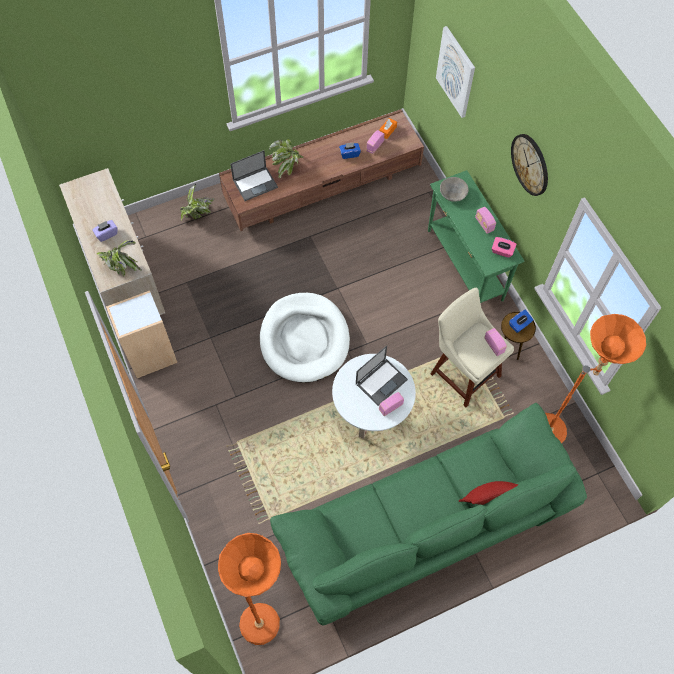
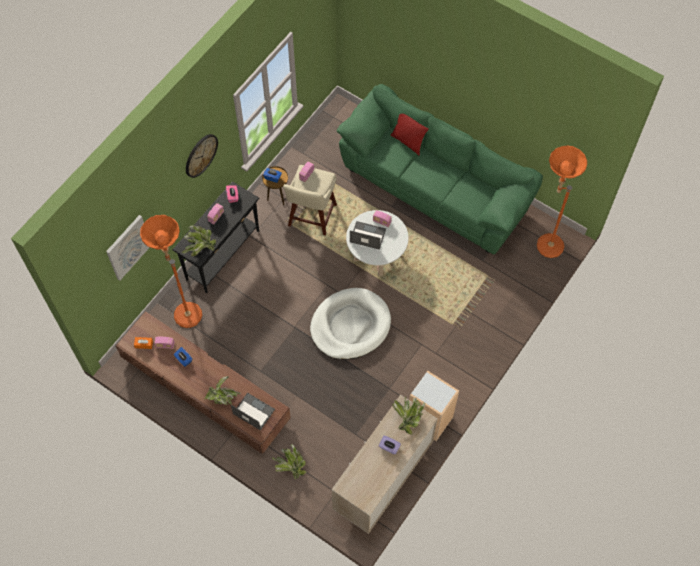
camera: 120 degrees left, 0 degrees up
green console table [428,170,524,303] -> black console table [173,181,259,293]
grey bowl [440,177,468,202] -> potted plant [182,225,216,256]
orange floor lamp [545,314,646,444] -> orange floor lamp moved to [140,215,202,328]

